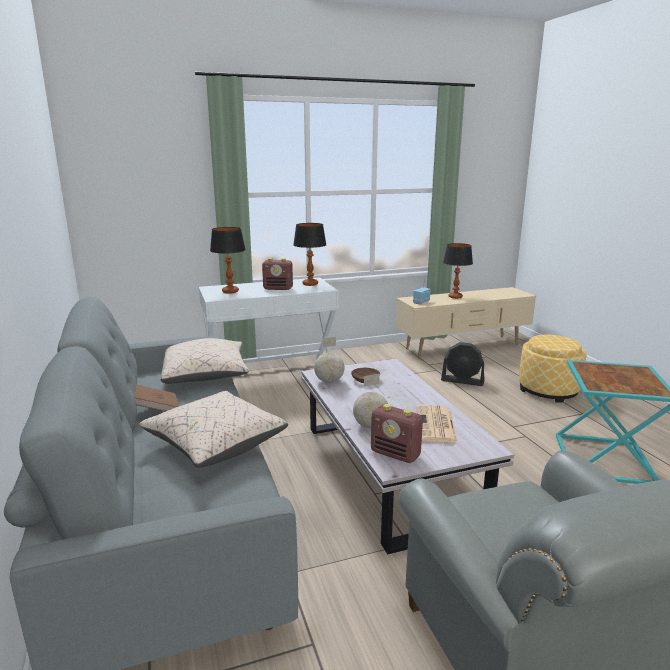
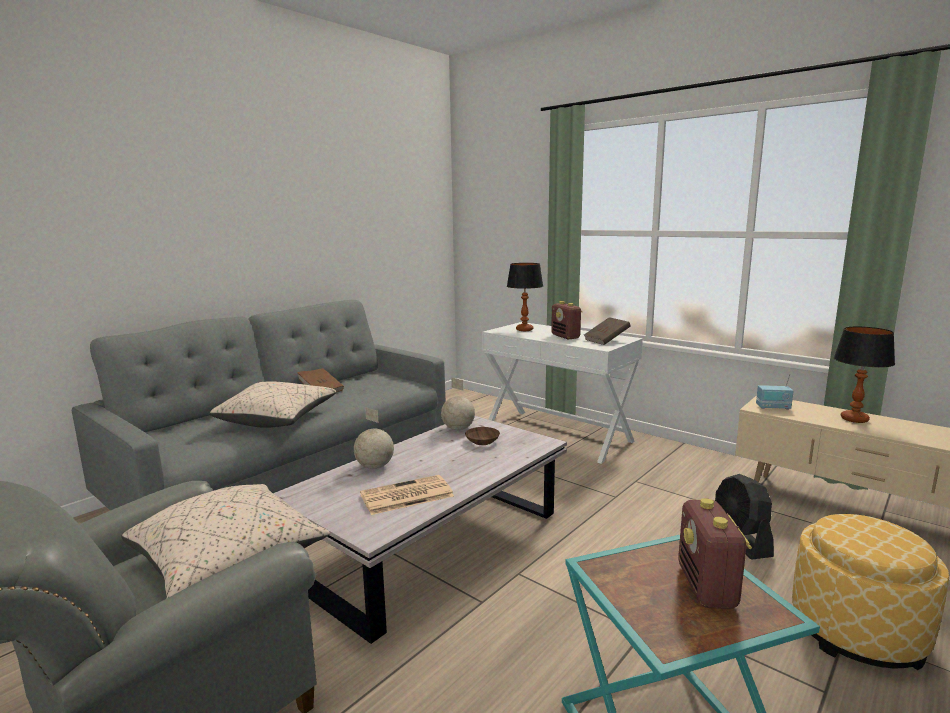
camera: 60 degrees right, 5 degrees down
beige pillow [161,338,249,384] -> beige pillow moved to [121,484,330,599]
table lamp [293,223,327,286] -> brown book [584,317,631,345]
radio [371,404,423,463] -> radio moved to [678,498,752,609]

